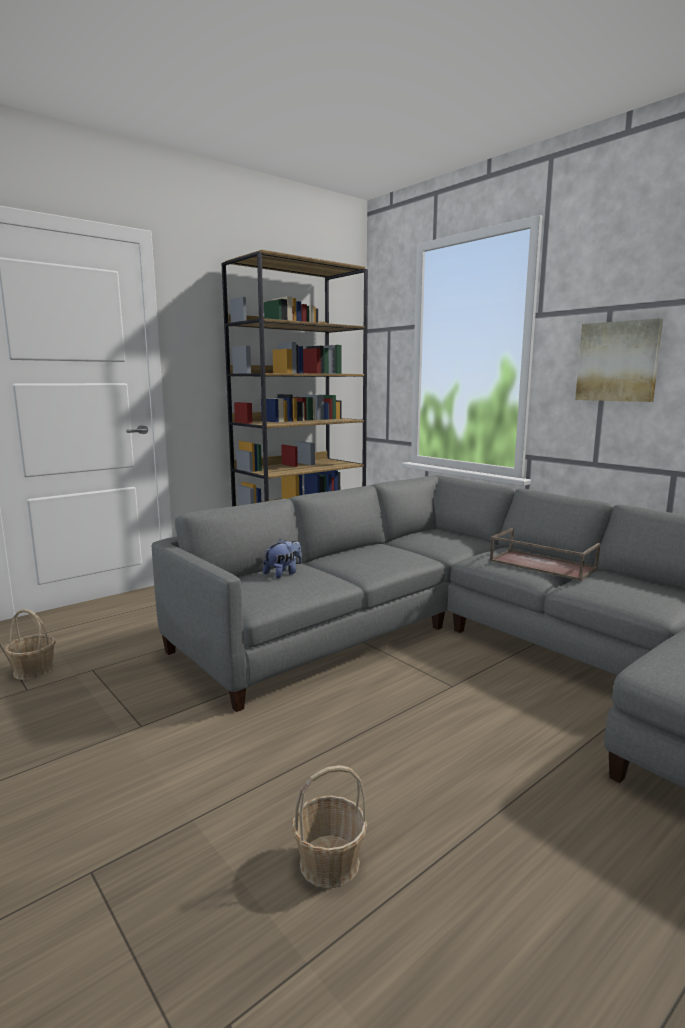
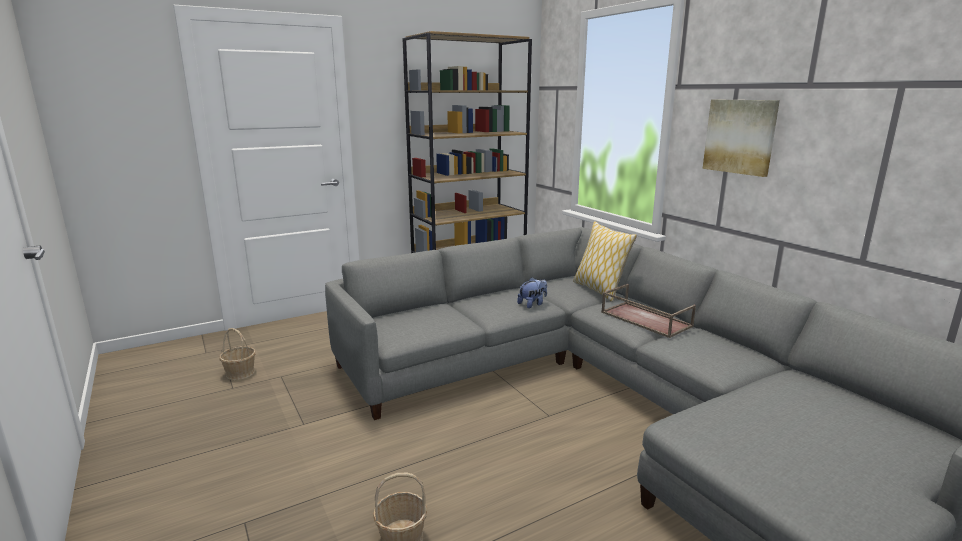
camera: 10 degrees right, 5 degrees up
plush toy [263,539,302,578] -> plush toy moved to [517,277,547,308]
none -> pillow [573,221,637,302]

